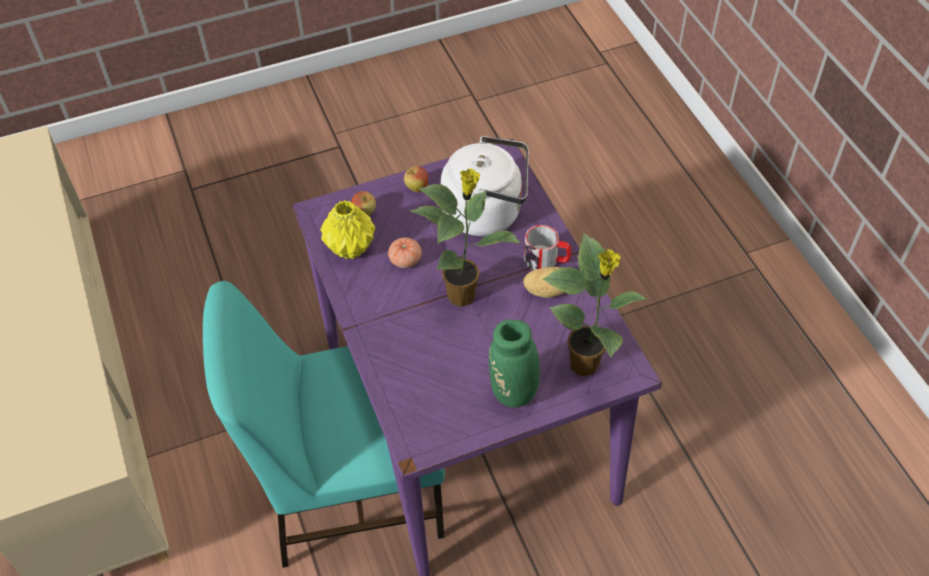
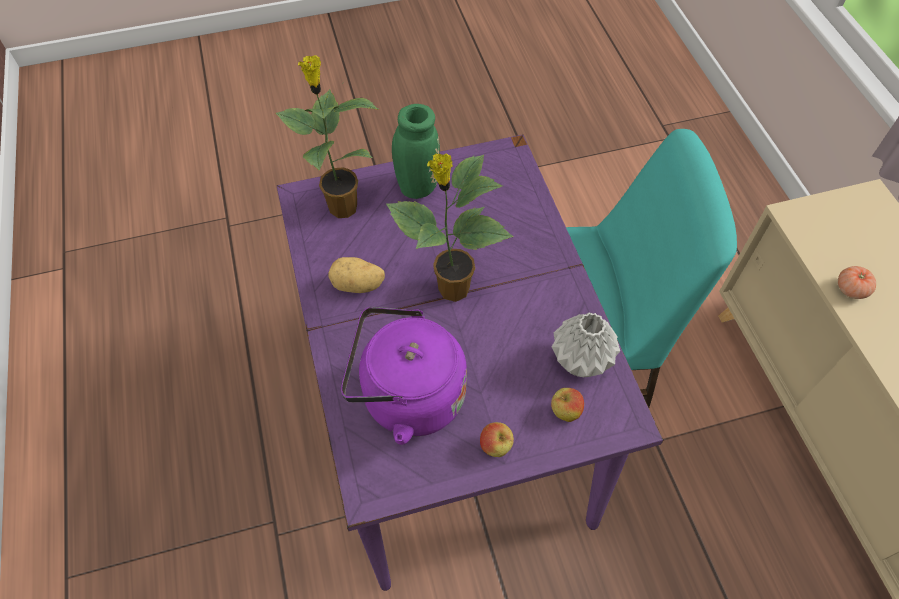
camera: 175 degrees left, 5 degrees up
yellow vase [320,200,375,259] -> grey vase [552,313,620,377]
tomato [388,237,422,268] -> tomato moved to [838,266,876,299]
white kettle [440,136,529,236] -> purple kettle [341,307,467,445]
mug [524,225,571,270] -> none

